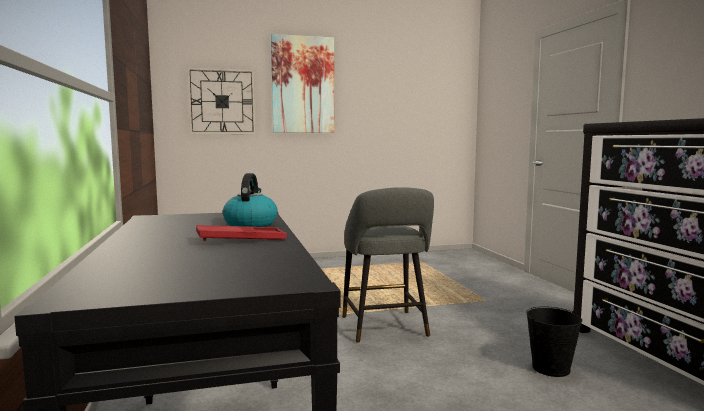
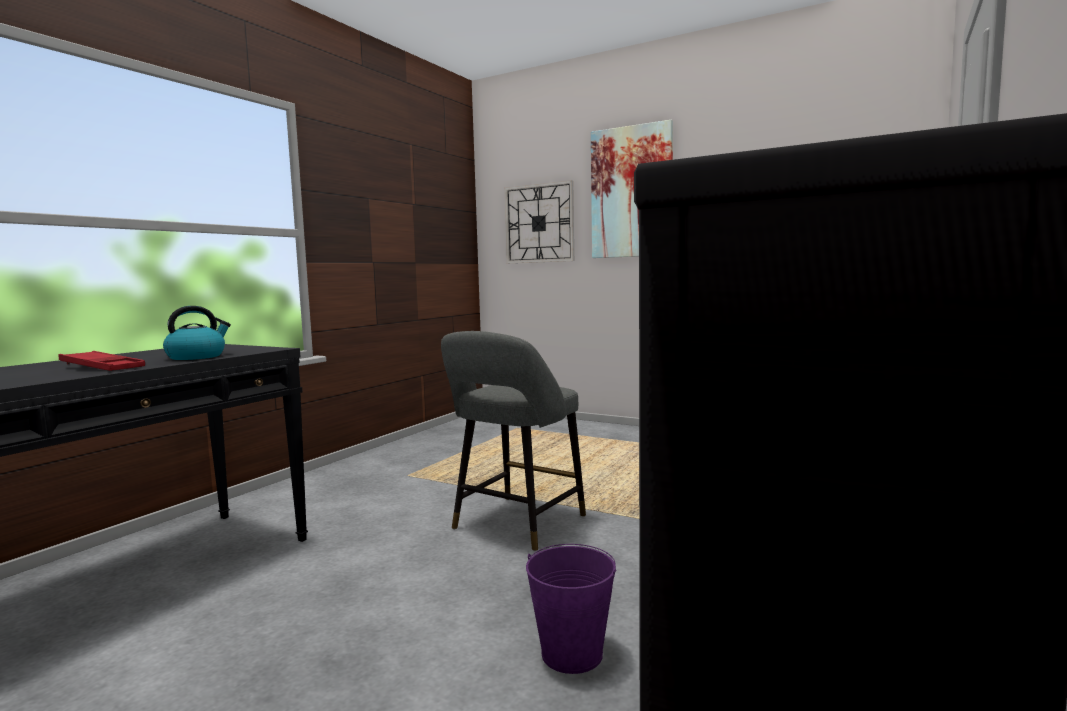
camera: 45 degrees right, 0 degrees up
black bucket [526,306,582,377] -> purple bucket [526,544,617,674]

